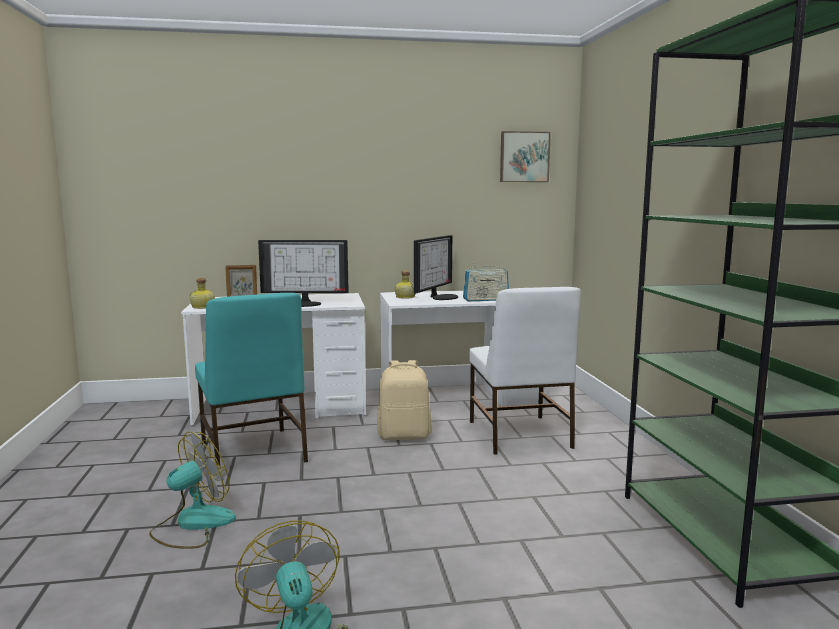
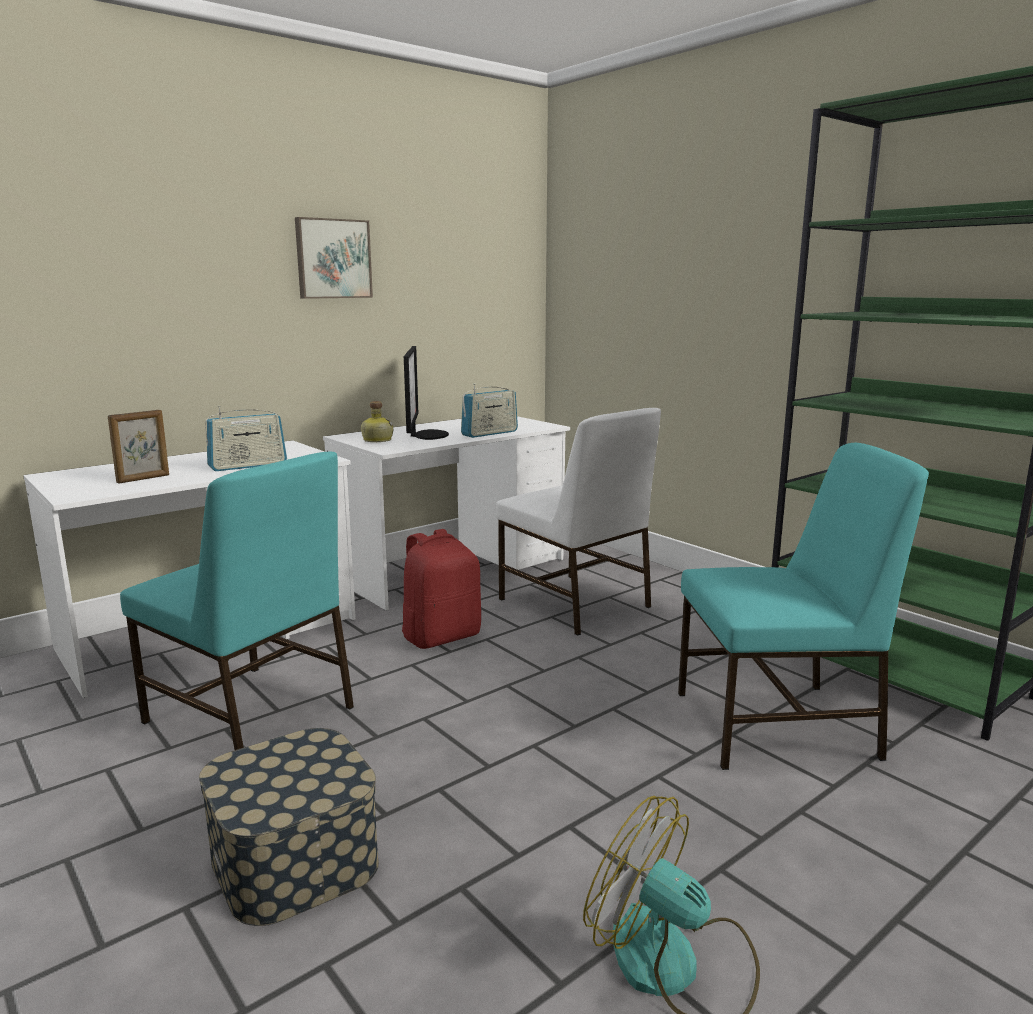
camera: 30 degrees left, 5 degrees up
fan [149,432,236,549] -> storage box [199,728,379,926]
bottle [189,278,215,309] -> none
monitor [258,240,349,307] -> radio [205,406,287,471]
beige backpack [377,360,432,440] -> red backpack [402,529,481,649]
picture [500,131,551,182] -> picture moved to [295,217,373,299]
none -> turquoise chair [678,443,929,770]

